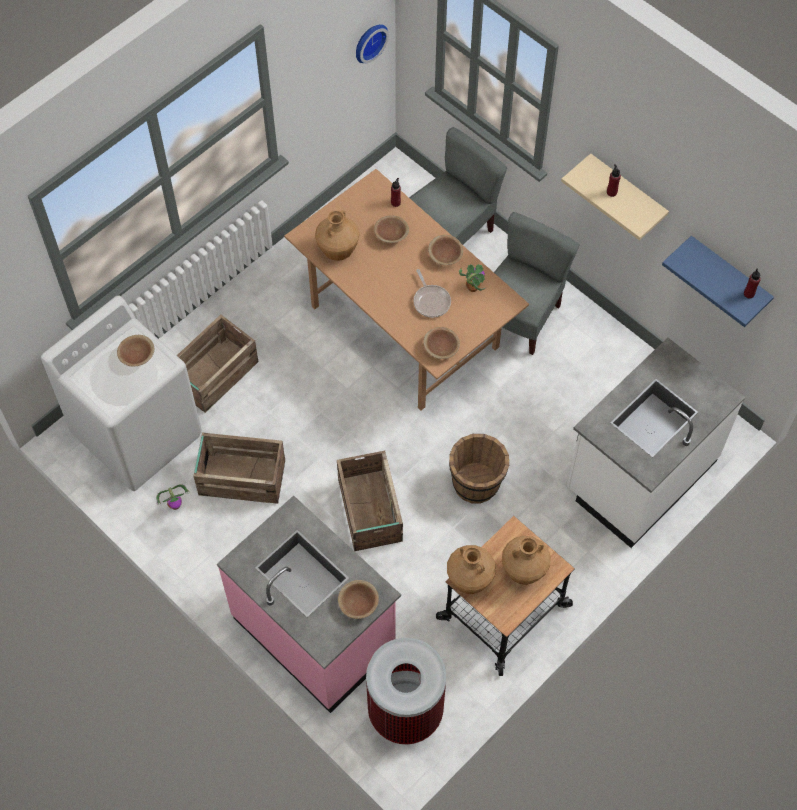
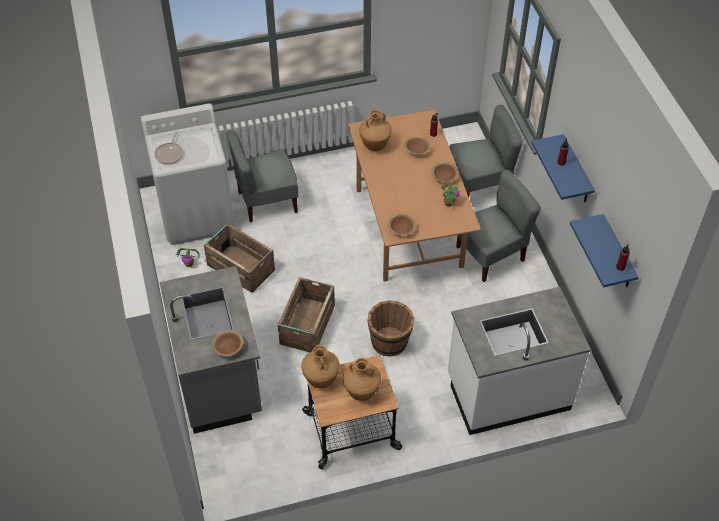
camera: 30 degrees right, 10 degrees down
brown bowl [117,335,154,367] -> none
crate [177,315,259,413] -> grey chair [227,130,298,222]
pink counter [217,495,401,713] -> grey counter [159,266,262,434]
wall clock [356,24,389,63] -> none
trash can [366,638,446,744] -> none
frying pan [413,269,451,318] -> frying pan moved to [154,131,183,164]
beige shelf [561,153,669,240] -> blue shelf [531,134,595,202]

